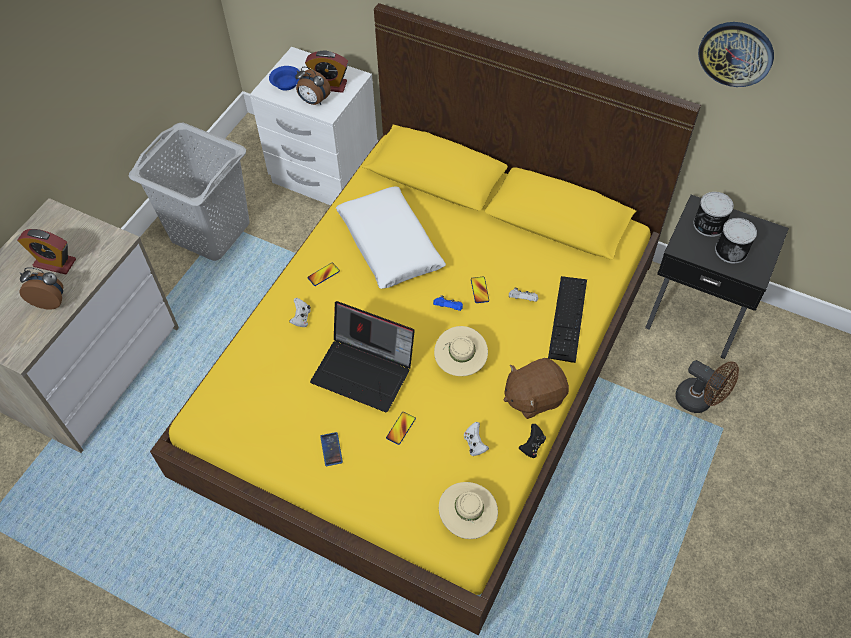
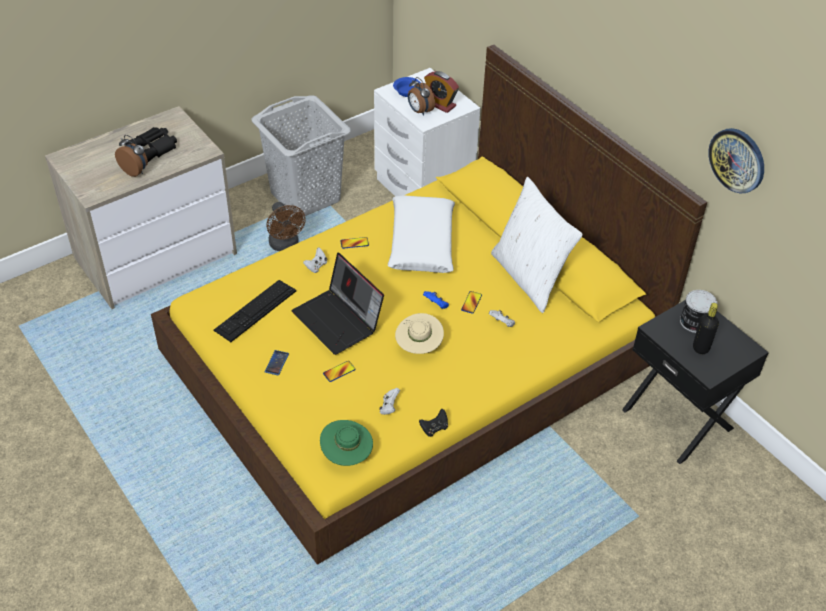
camera: 25 degrees right, 10 degrees down
alarm clock [17,229,76,274] -> black binoculars [126,127,177,162]
beige hat [439,482,498,539] -> green hat [320,420,373,466]
brown plush toy [503,358,569,419] -> none
keyboard [548,276,587,363] -> keyboard moved to [213,280,296,342]
brown fan [675,360,739,413] -> brown fan moved to [266,202,306,251]
can [715,218,757,264] -> black bottle [693,303,719,354]
none -> white pillow [491,177,583,313]

